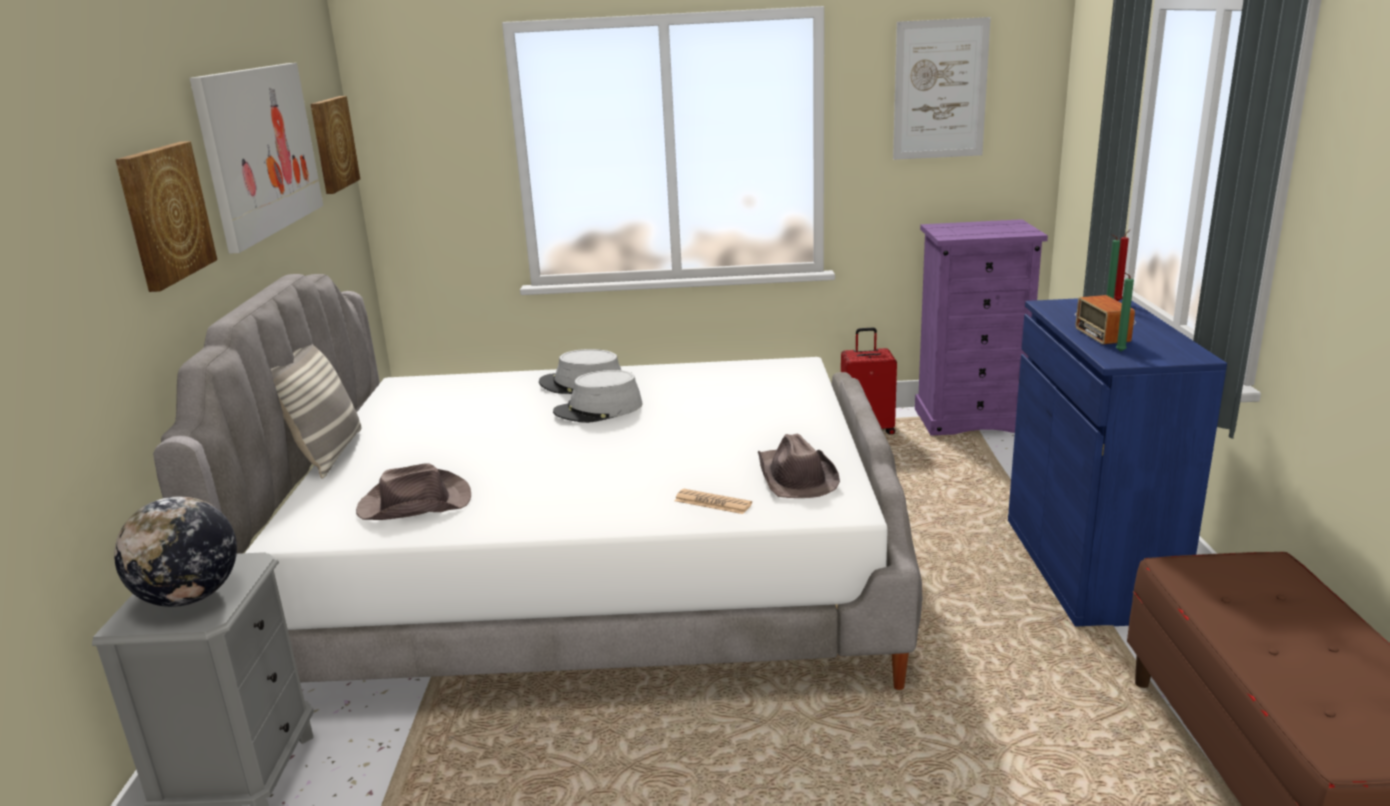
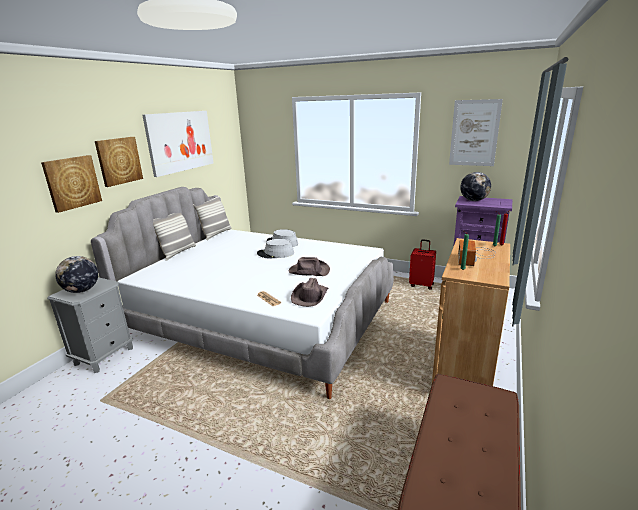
camera: 25 degrees right, 0 degrees up
picture [310,96,360,194] -> picture moved to [41,155,102,213]
brown hat [356,463,471,520] -> brown hat moved to [289,257,330,276]
blue cabinet [1008,296,1227,627] -> brown cabinet [432,238,510,386]
none -> pillow [193,196,232,240]
none -> globe [460,172,491,201]

